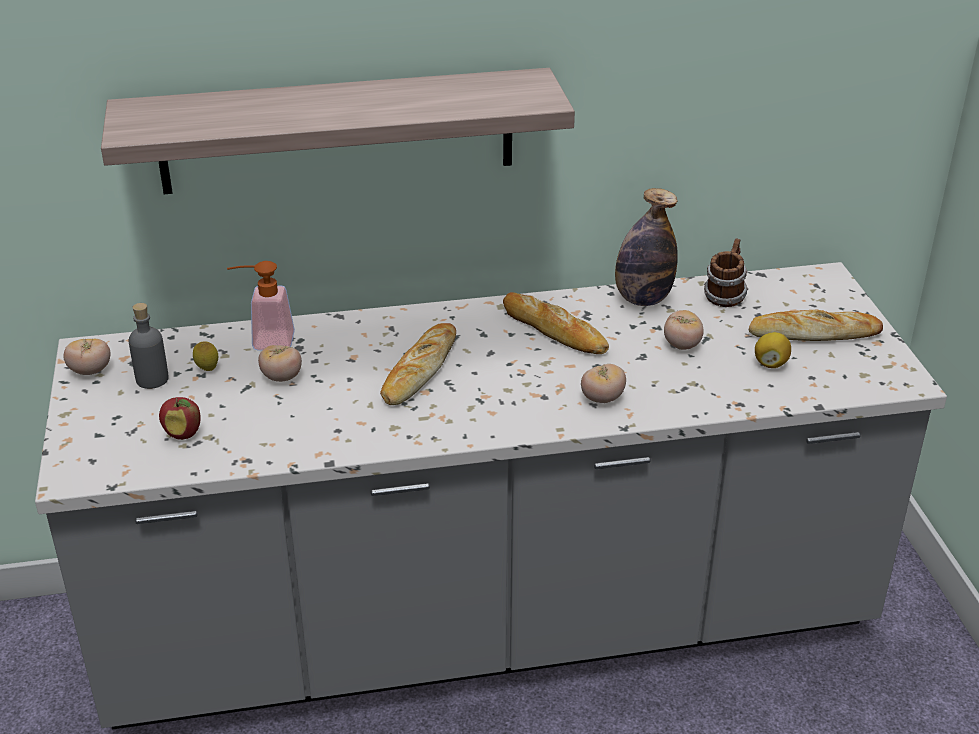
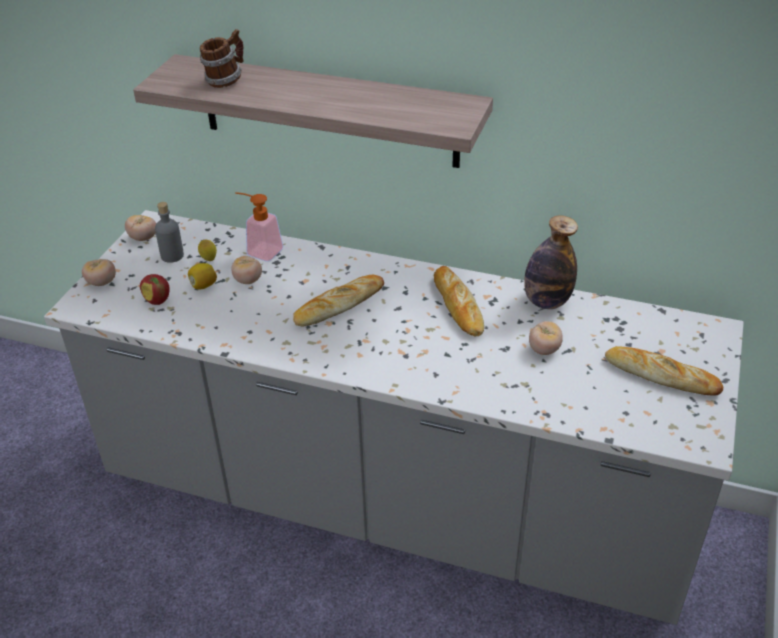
camera: 30 degrees right, 5 degrees up
tomato [581,364,626,403] -> tomato moved to [82,259,116,286]
mug [704,238,748,307] -> mug moved to [200,29,244,88]
lemon [755,332,791,368] -> lemon moved to [188,263,217,289]

